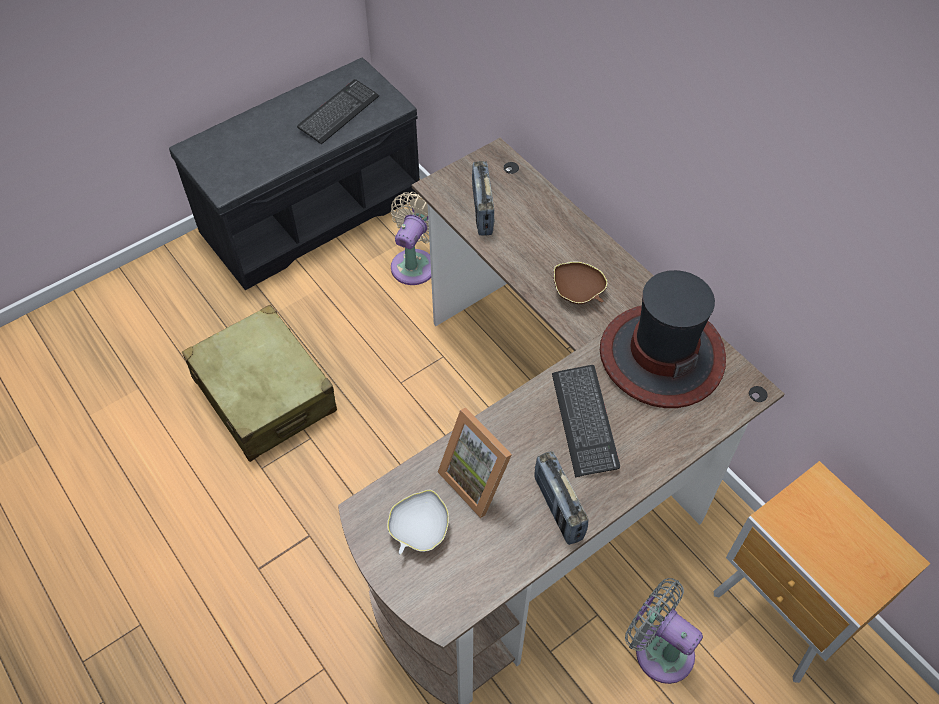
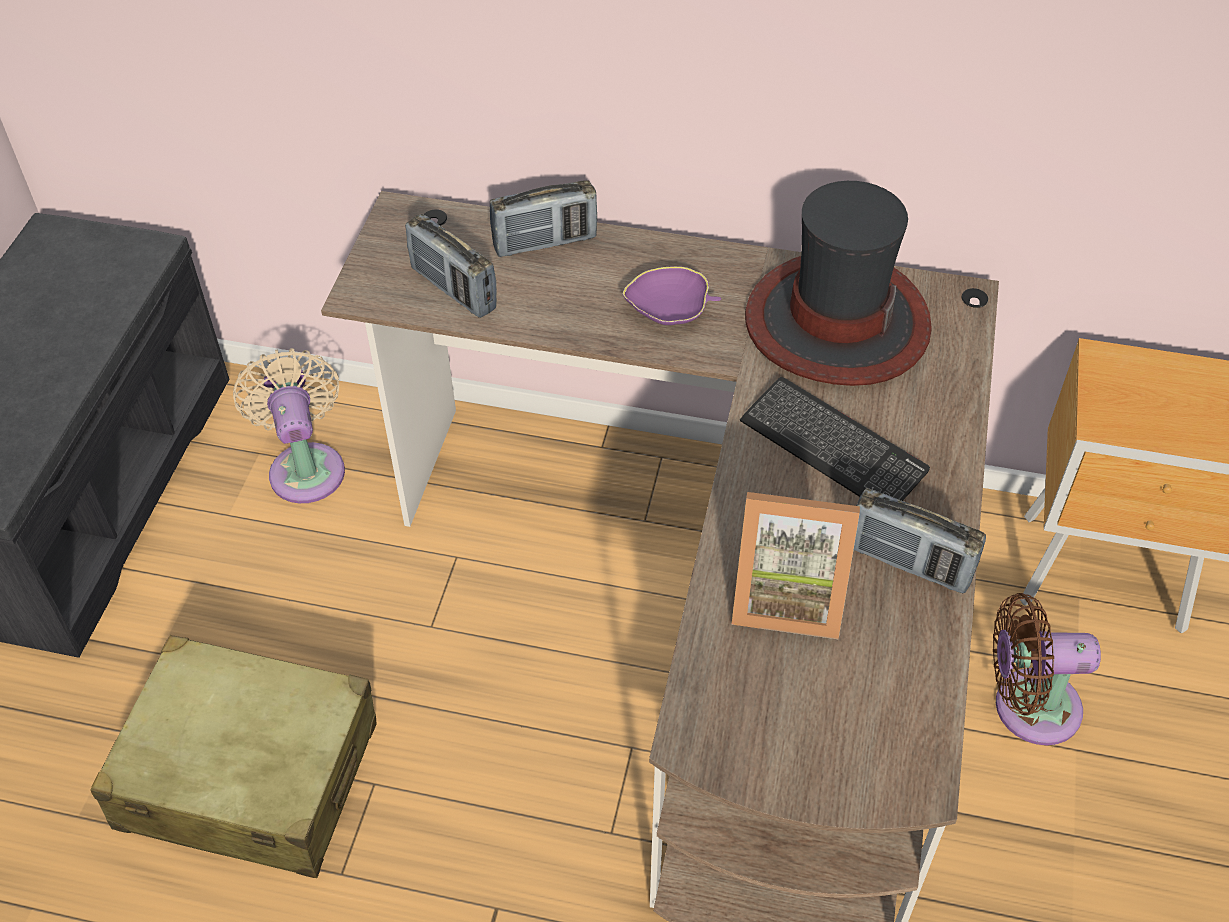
camera: 40 degrees left, 5 degrees down
keyboard [297,79,379,144] -> none
white bowl [387,490,449,554] -> none
brown bowl [554,262,608,304] -> purple bowl [623,266,721,325]
grey fan [625,578,703,684] -> brown fan [993,593,1101,745]
none -> radio [490,180,597,257]

